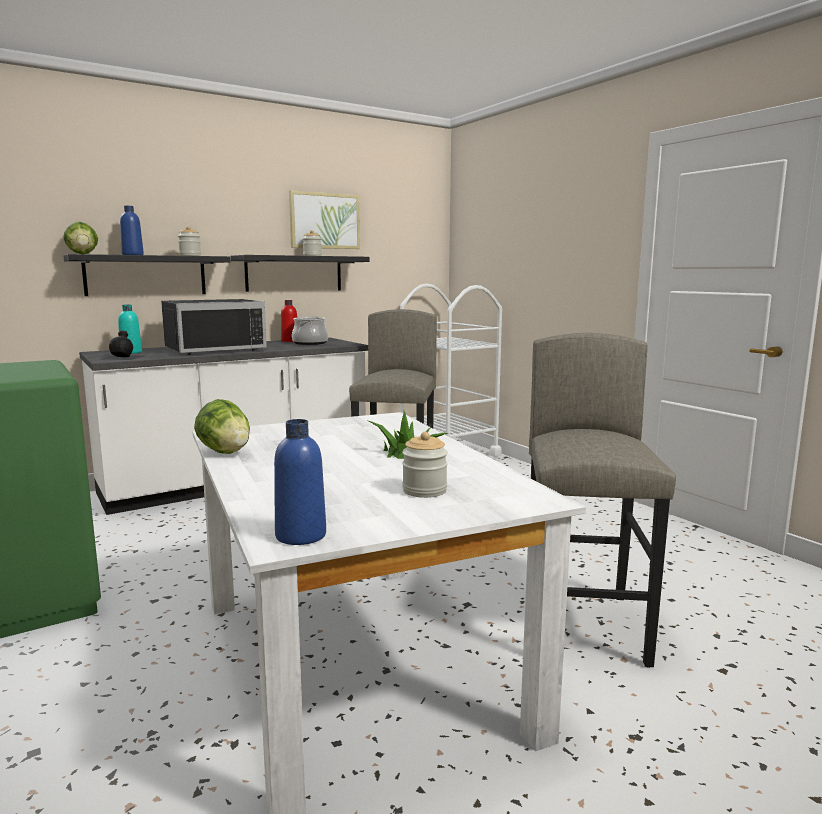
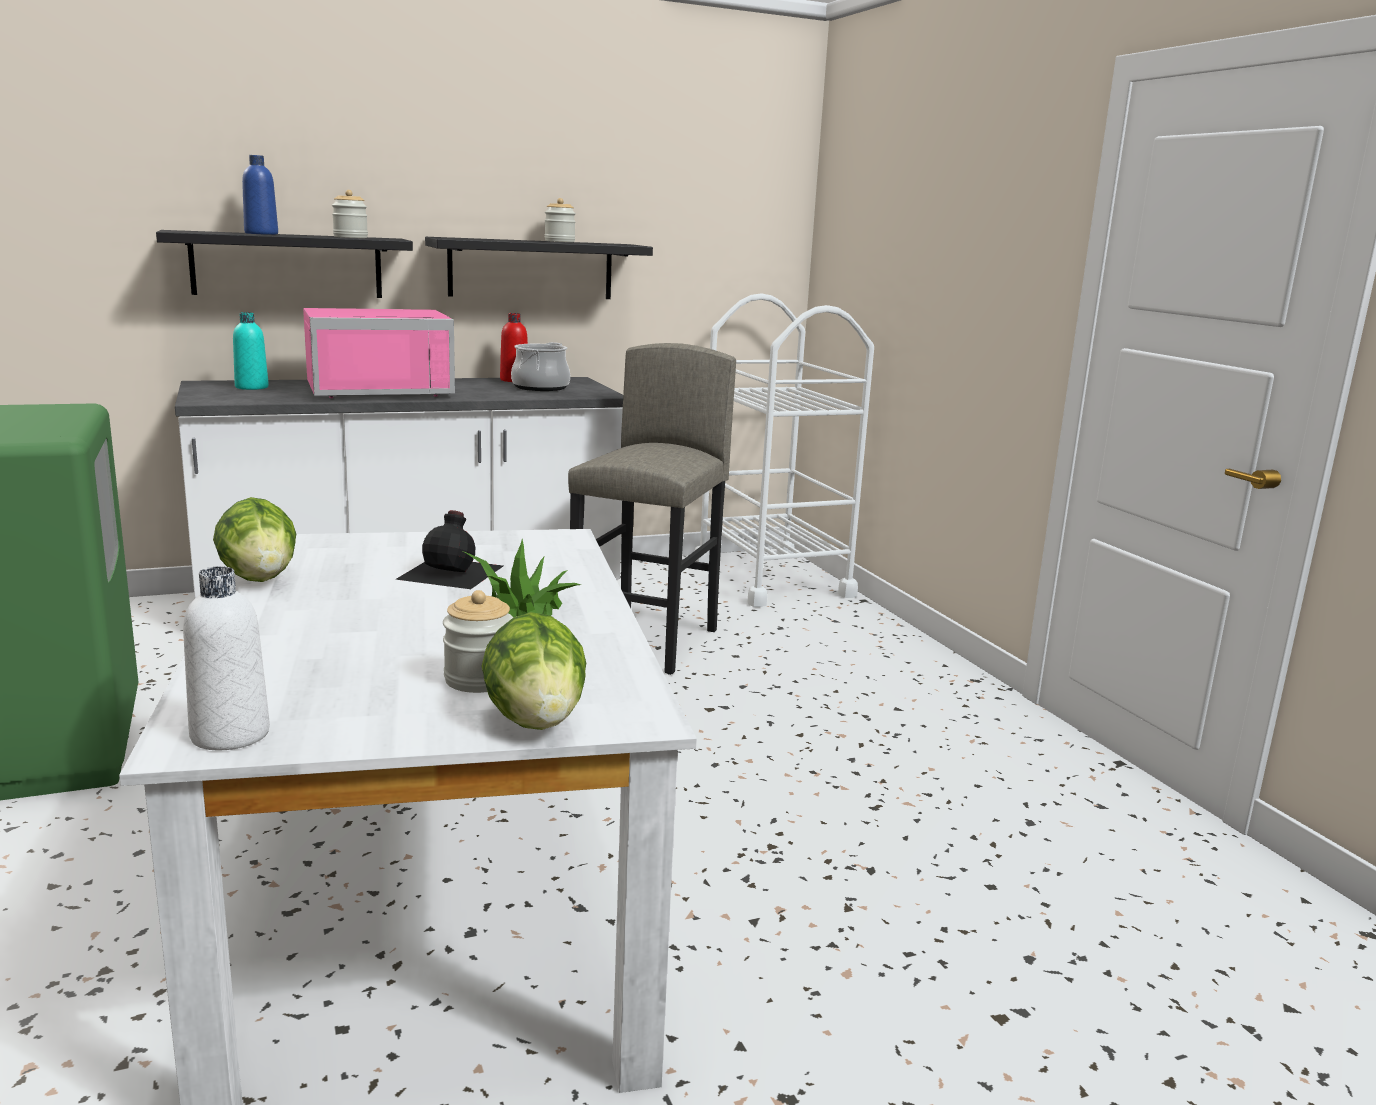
camera: 10 degrees right, 5 degrees up
lettuce [63,221,98,254] -> lettuce moved to [481,612,586,730]
black bottle [98,330,147,360] -> black bottle moved to [395,510,503,589]
black microwave [161,299,267,355] -> pink microwave [303,308,455,398]
blue bottle [274,419,326,545] -> white bottle [183,566,270,750]
picture [289,190,360,249] -> none
grey stool [529,333,676,668] -> none

